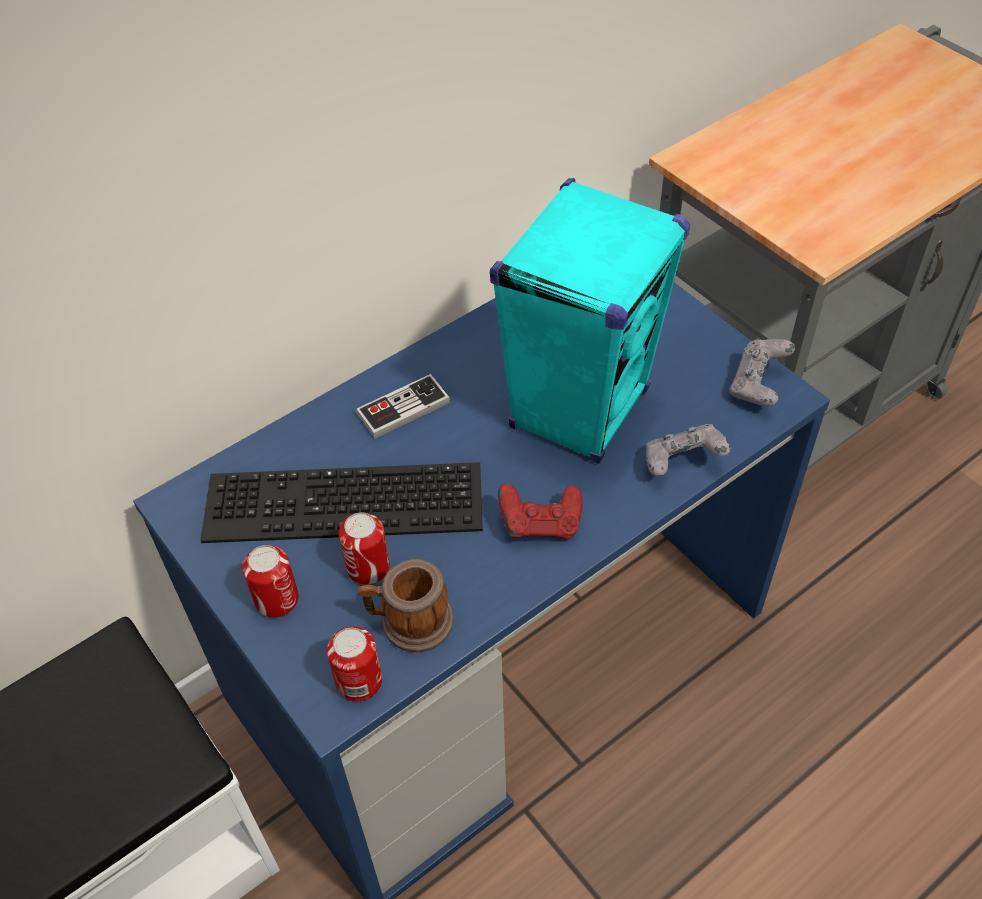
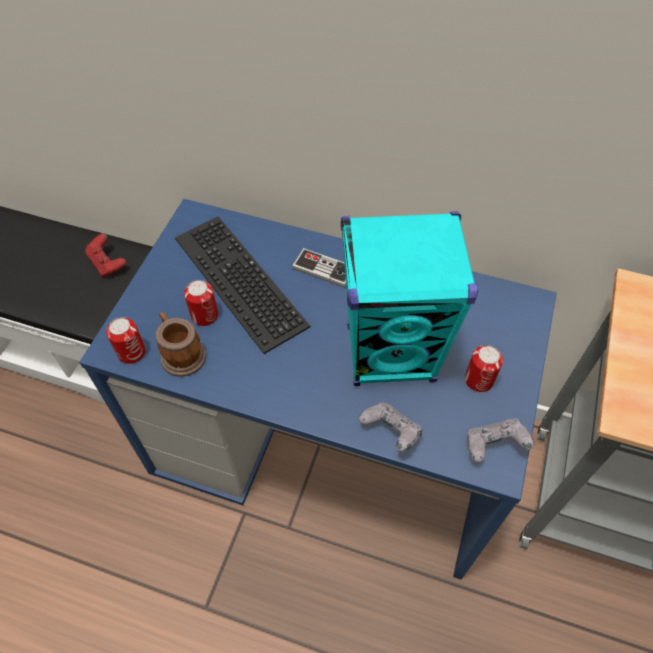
camera: 55 degrees right, 5 degrees up
can [242,545,299,618] -> can moved to [465,345,503,392]
red game controller [498,483,583,539] -> red game controller moved to [85,233,126,277]

